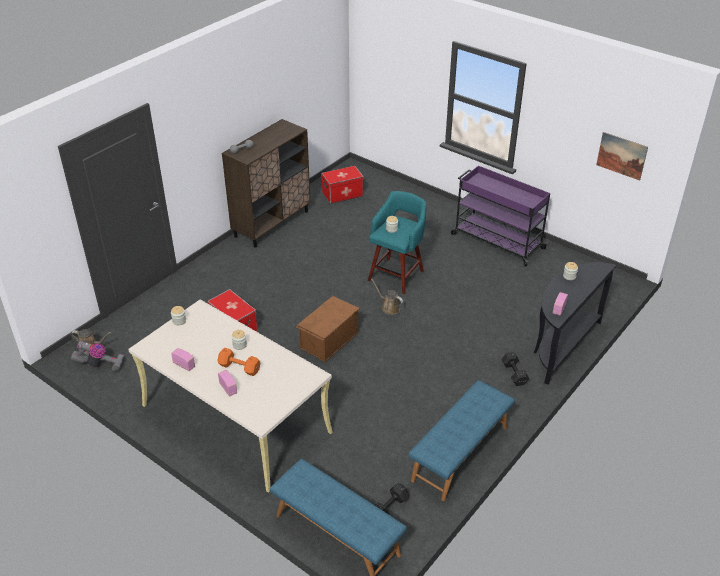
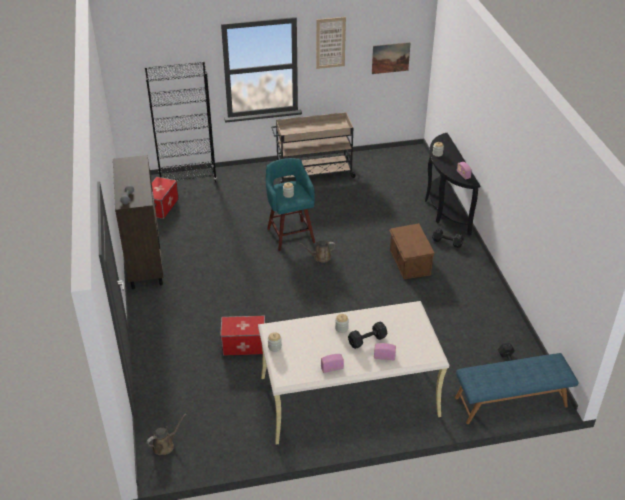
camera: 50 degrees left, 0 degrees up
vacuum cleaner [71,340,124,371] -> none
orange dumbbell [218,348,260,376] -> black dumbbell [348,321,387,349]
brown storage box [296,296,360,362] -> brown storage box moved to [389,223,435,279]
blue bench [409,380,515,501] -> none
purple cart [451,166,550,267] -> beige cart [271,112,357,184]
none -> black bookcase [145,61,217,182]
none -> picture [316,17,346,69]

